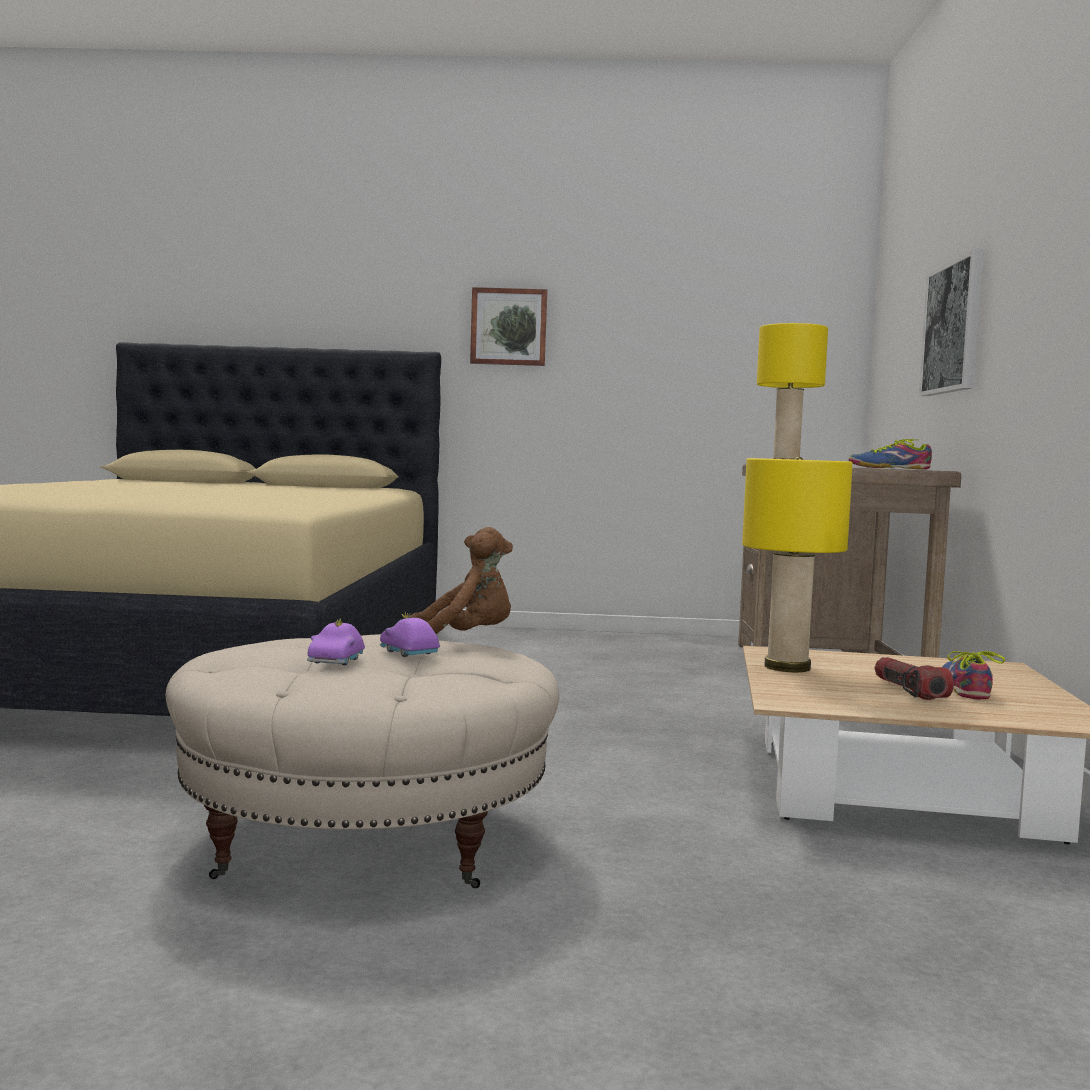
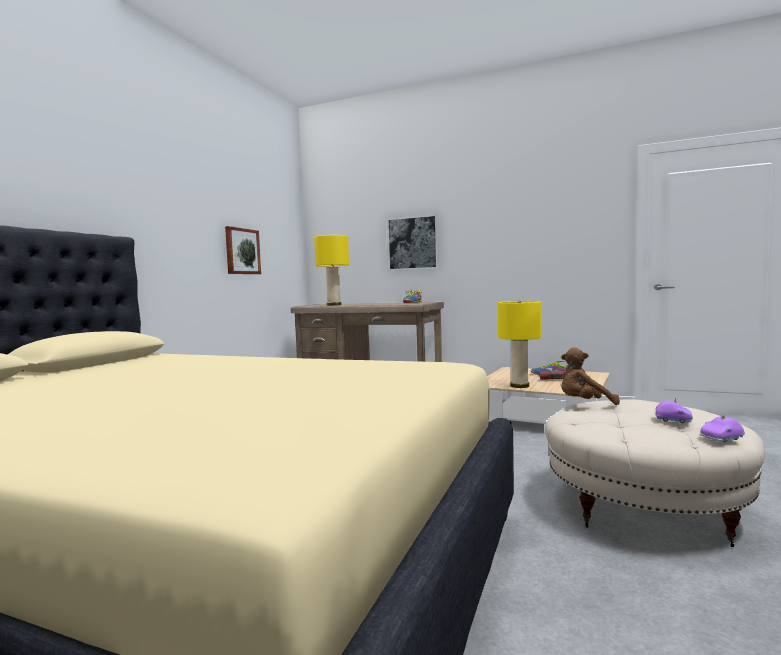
camera: 70 degrees left, 0 degrees up
purple toy car [380,611,440,657] -> purple toy car moved to [700,415,745,442]
brown plush toy [410,527,513,634] -> brown plush toy turned 105 degrees counterclockwise [561,347,620,405]
picture [470,287,548,366] -> picture moved to [225,226,261,274]

